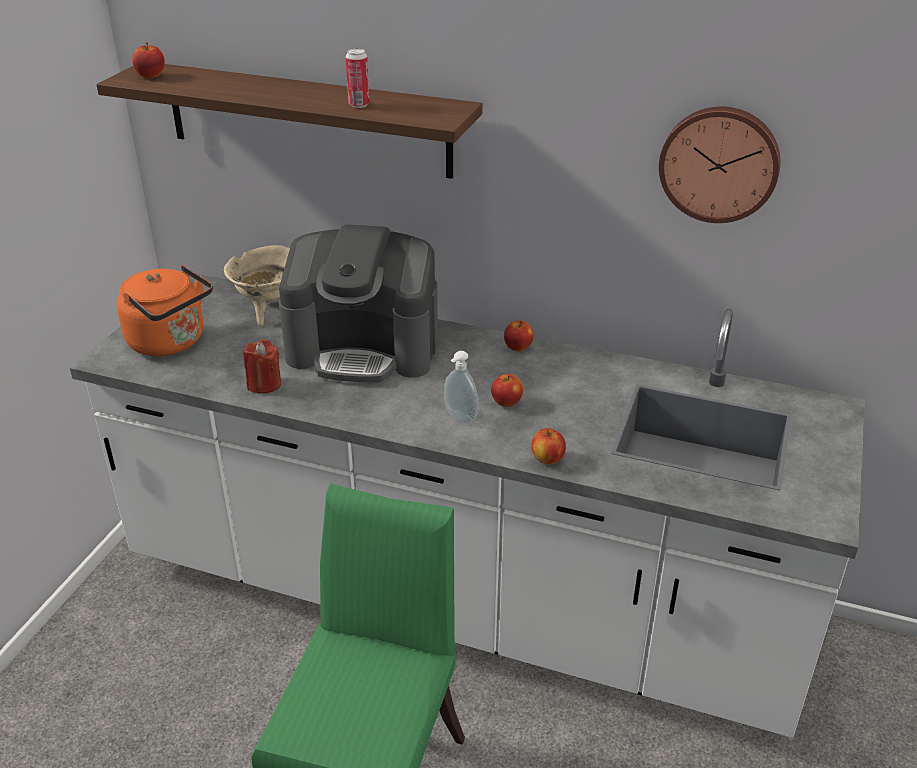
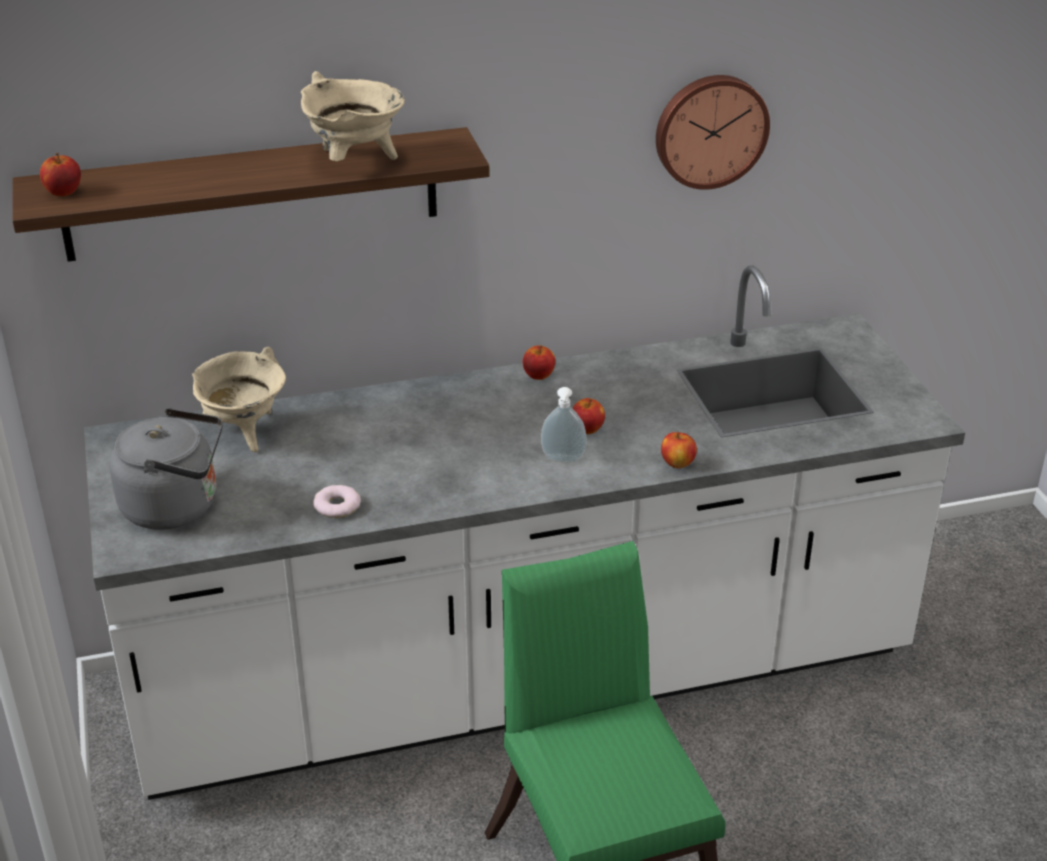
camera: 35 degrees left, 0 degrees up
orange kettle [116,265,213,356] -> grey kettle [110,408,223,530]
red candle [243,339,281,394] -> donut [313,485,361,518]
coffee machine [279,225,438,382] -> none
can [346,48,370,108] -> beige cooking pot [301,71,405,161]

